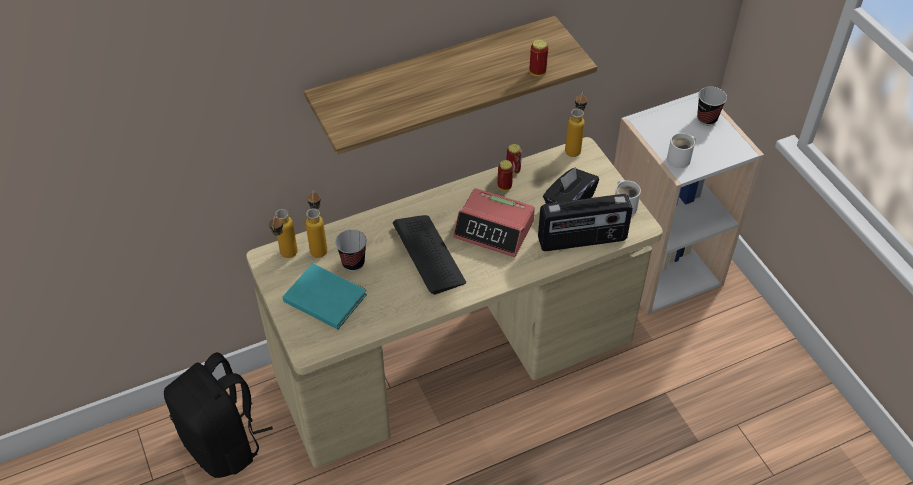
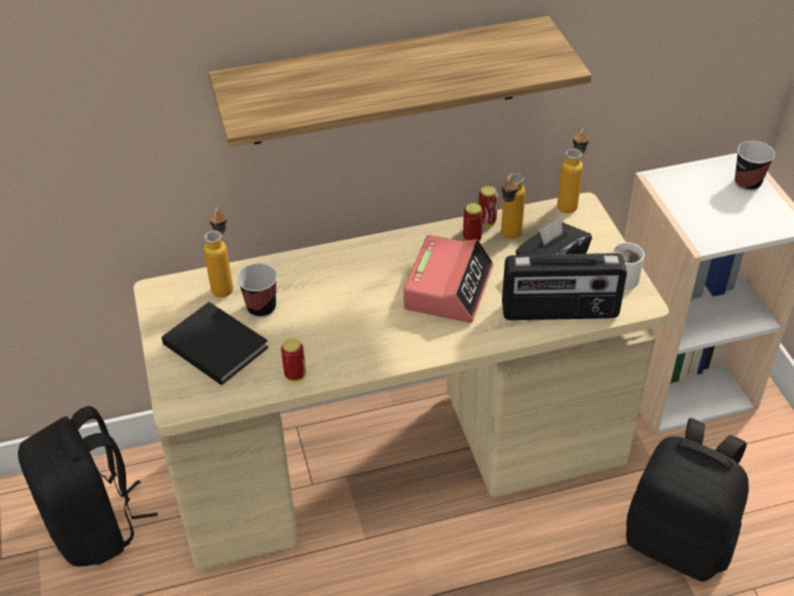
camera: 10 degrees right, 5 degrees down
bottle [269,209,298,258] -> bottle moved to [501,173,526,239]
turquoise book [283,263,367,330] -> black book [162,302,269,385]
keyboard [393,215,466,295] -> none
alarm clock [453,188,535,257] -> alarm clock turned 105 degrees counterclockwise [403,235,493,323]
can [529,39,549,76] -> can moved to [281,338,306,382]
white mug [667,133,696,168] -> none
none -> black backpack [626,418,749,582]

